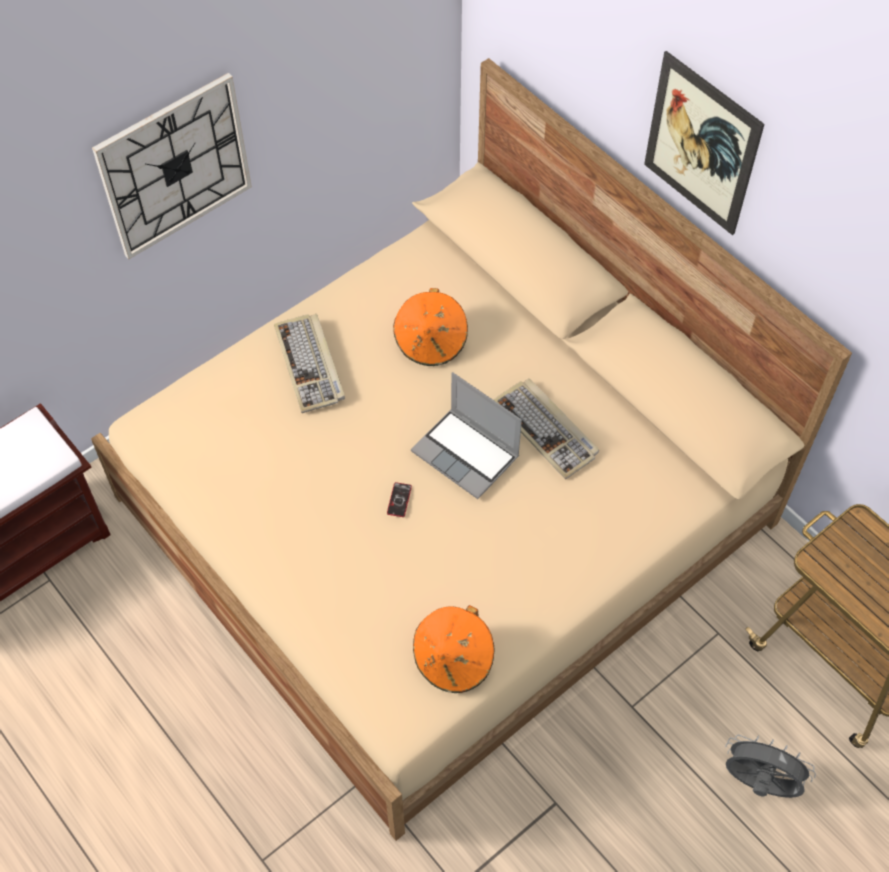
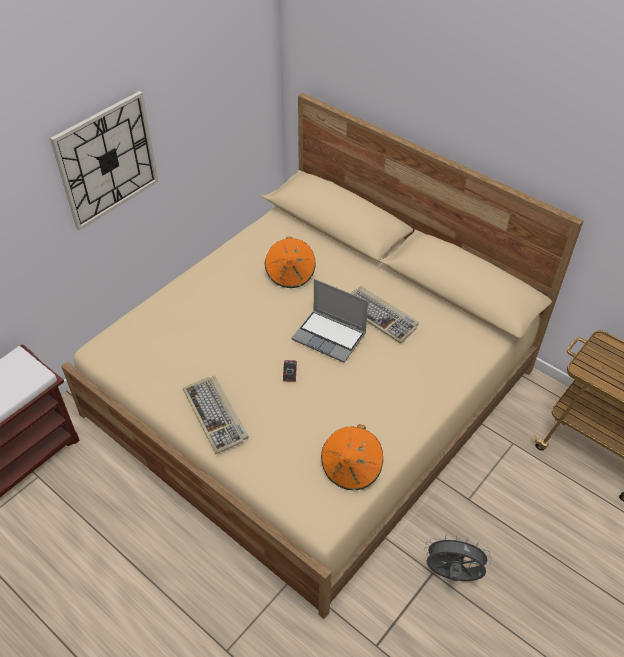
camera: 10 degrees left, 10 degrees down
keyboard [274,314,345,413] -> keyboard moved to [183,376,249,454]
picture [644,51,765,235] -> none
grey fan [725,735,816,798] -> grey fan moved to [424,535,492,581]

